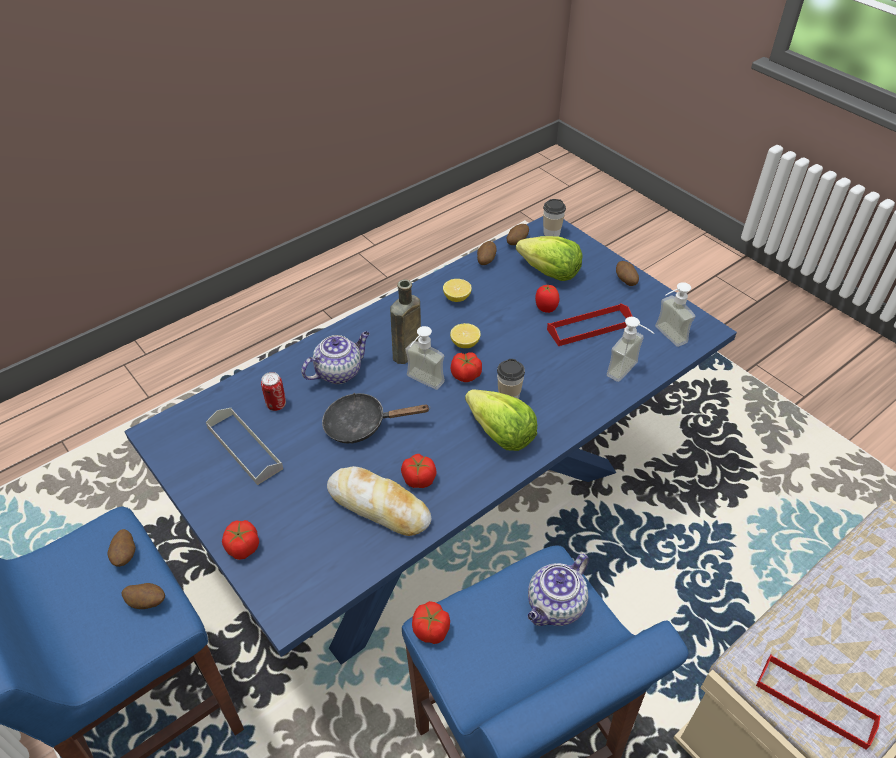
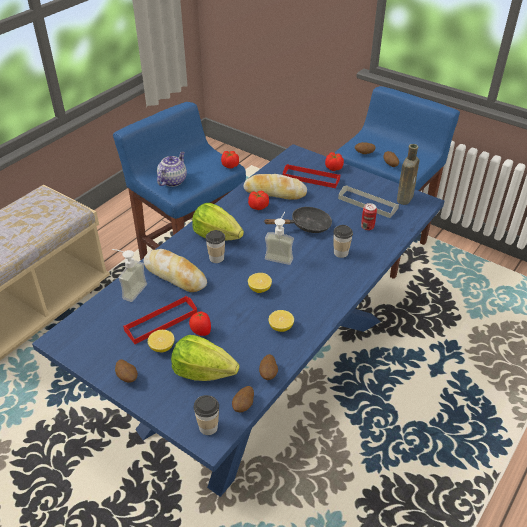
camera: 165 degrees right, 5 degrees down
teapot [301,331,370,384] -> cup [333,225,353,258]
brown bottle [390,279,421,364] -> brown bottle moved to [397,144,419,205]
tomato [450,352,482,382] -> none
soap dispenser [655,282,695,347] -> none
red tray [756,654,880,749] -> red tray moved to [283,164,340,188]
none -> bread [143,249,207,292]
none -> lemon [148,330,174,352]

